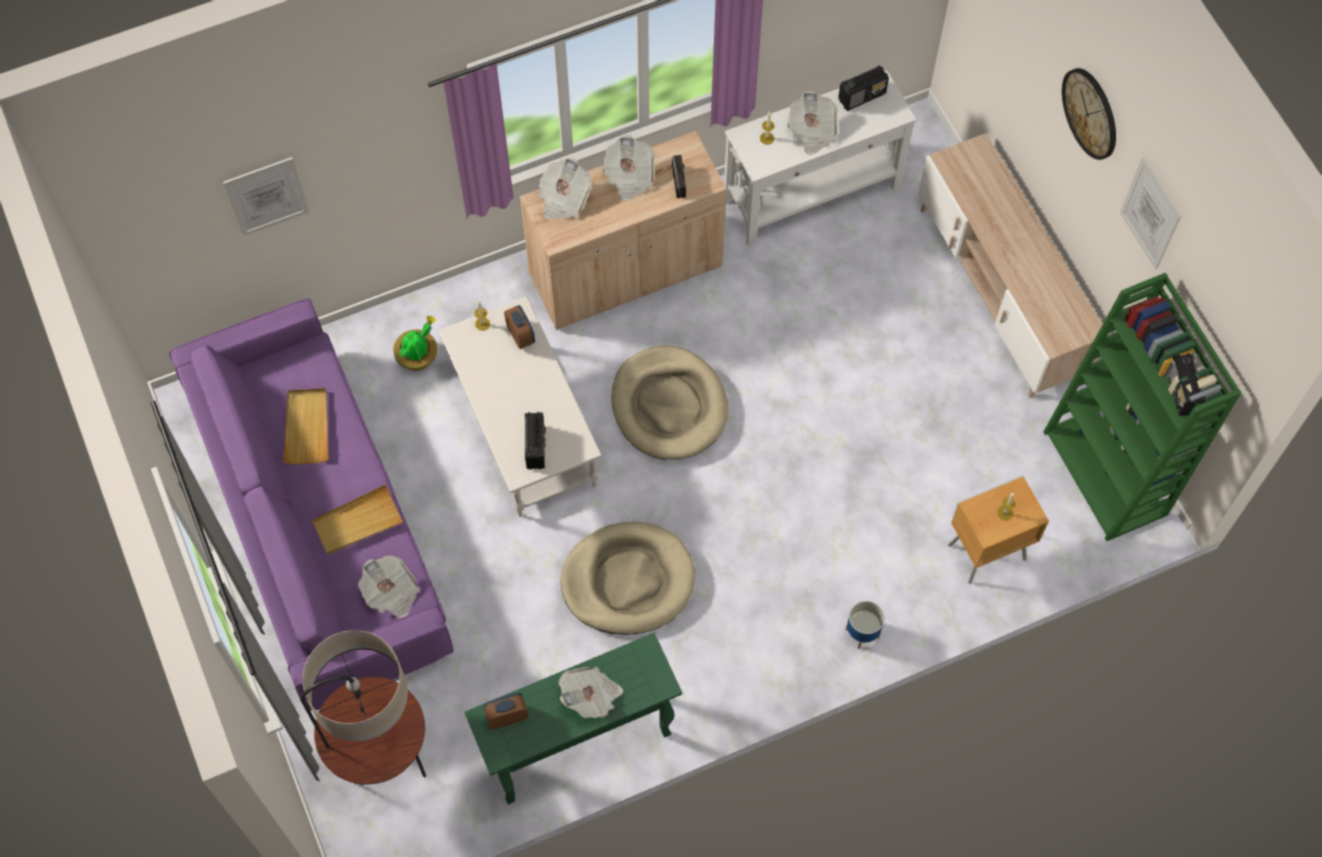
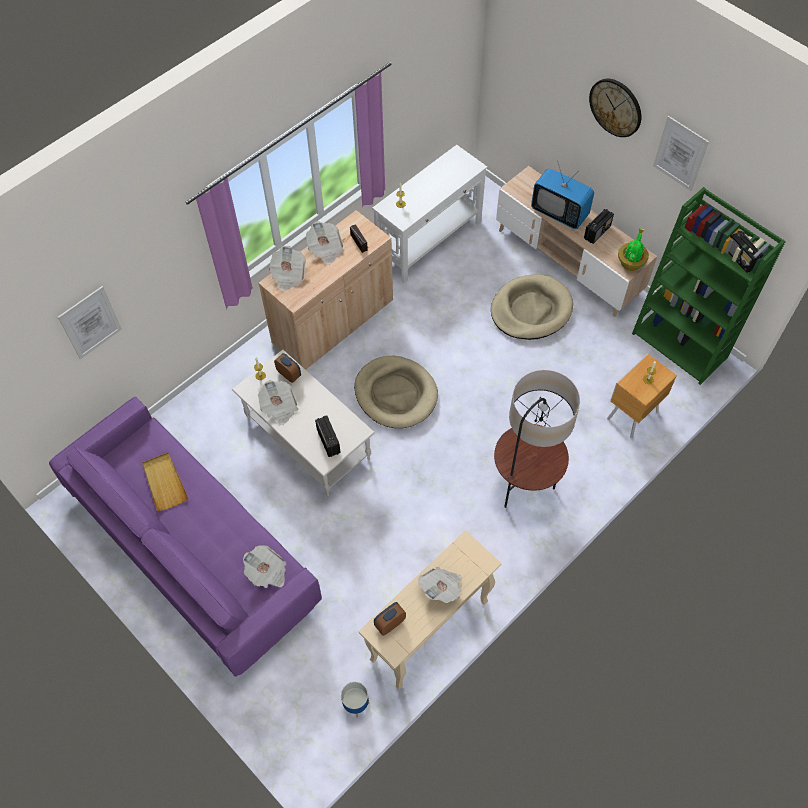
camera: 20 degrees left, 5 degrees down
floor lamp [300,630,426,785] -> floor lamp moved to [494,370,580,508]
beige tray [312,484,403,555] -> none
potted plant [393,316,437,371] -> potted plant moved to [618,228,649,271]
green console table [464,633,682,804] -> beige console table [358,530,502,689]
beige dog bed [561,522,695,635] -> beige dog bed moved to [491,274,573,340]
newspaper [787,91,838,155] -> newspaper moved to [258,380,298,425]
radio [838,65,889,111] -> radio moved to [584,209,614,244]
planter [846,601,884,649] -> planter moved to [341,682,369,718]
none -> television [531,163,594,229]

